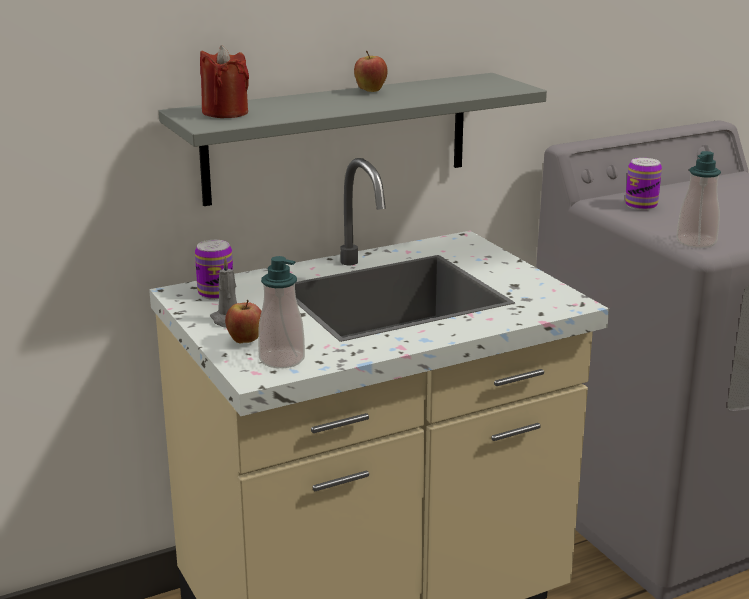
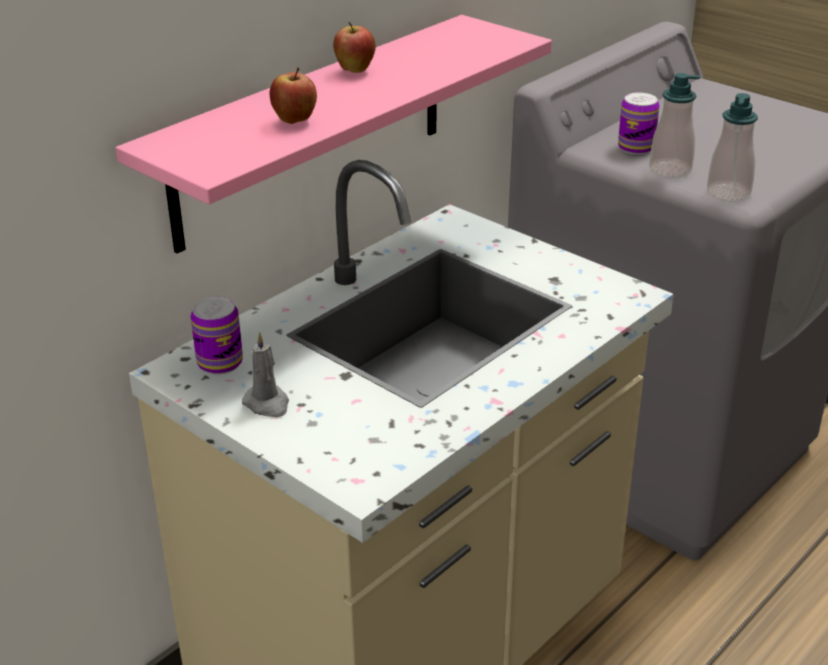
camera: 20 degrees left, 10 degrees up
grey shelf [159,73,547,206] -> pink shelf [115,15,552,253]
red candle [200,45,249,118] -> none
apple [225,300,261,343] -> apple moved to [269,67,317,124]
soap dispenser [258,256,305,368] -> soap dispenser moved to [649,73,700,178]

